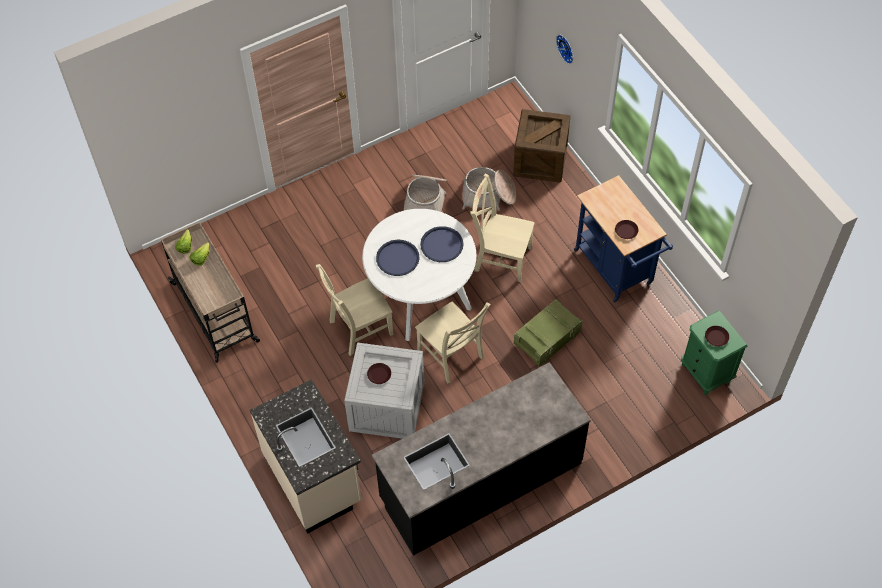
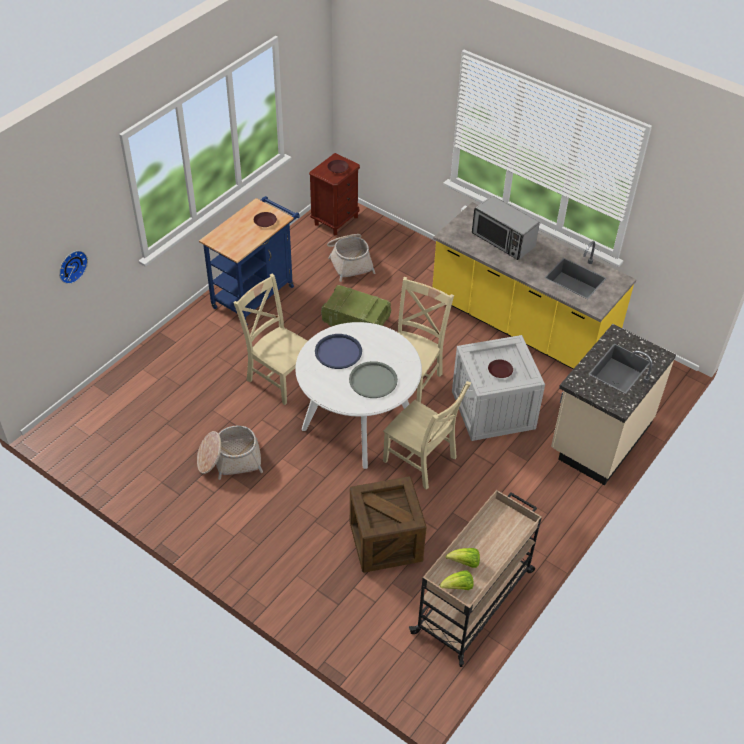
camera: 115 degrees left, 10 degrees down
black counter [372,362,591,556] -> yellow counter [432,202,636,369]
blue tray [376,240,419,276] -> grey tray [349,361,398,398]
basket [462,167,516,211] -> basket moved to [327,234,375,282]
beige chair [471,174,535,282] -> beige chair turned 135 degrees clockwise [234,274,308,405]
crate [513,109,571,183] -> crate moved to [350,476,427,573]
green nightstand [681,310,747,395] -> brown nightstand [309,153,360,235]
none -> microwave [472,196,540,260]

